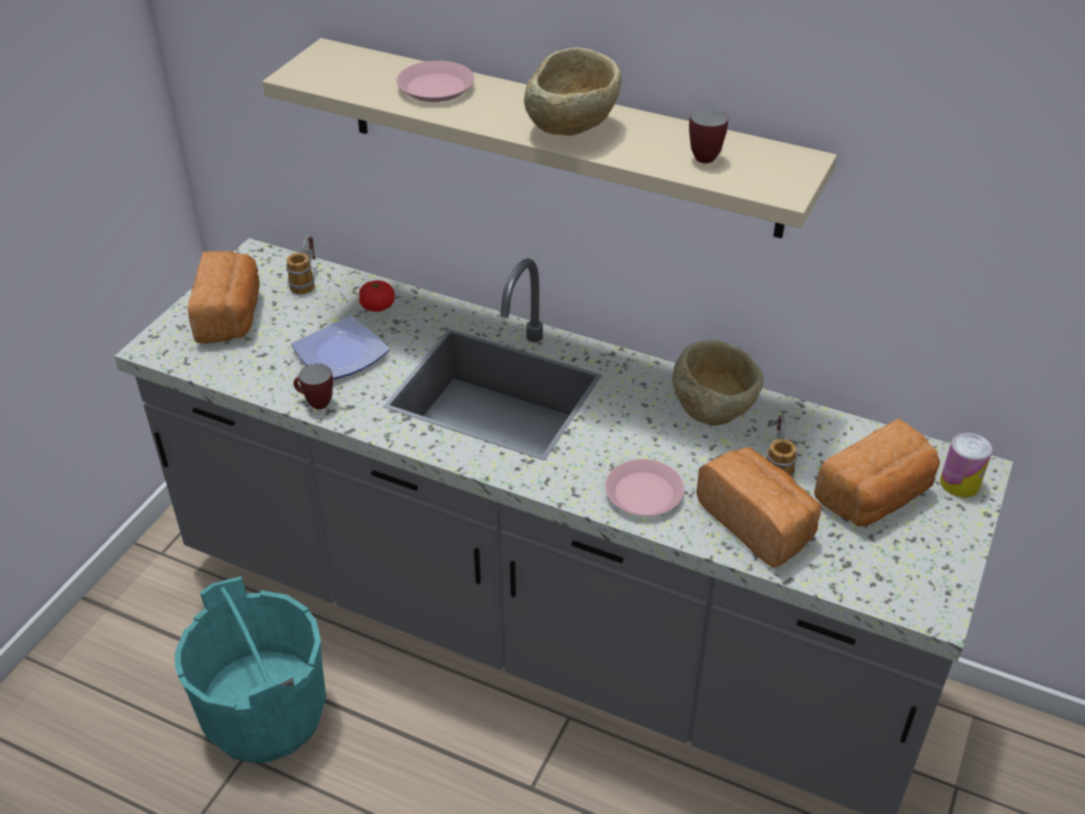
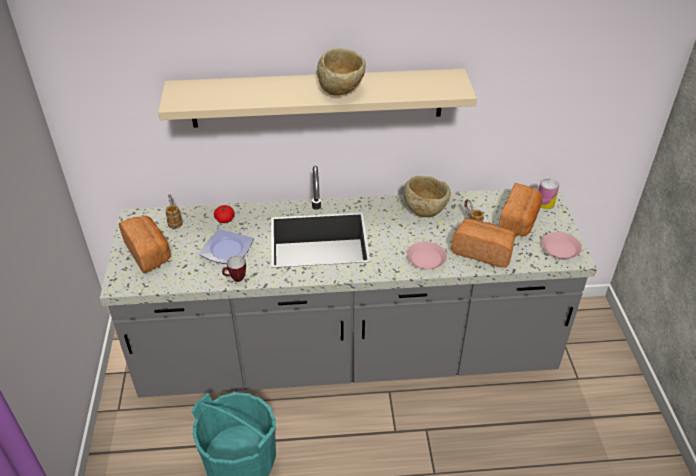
camera: 30 degrees left, 0 degrees up
pink plate [397,61,474,102] -> pink plate moved to [542,232,582,259]
mug [689,108,728,163] -> none

